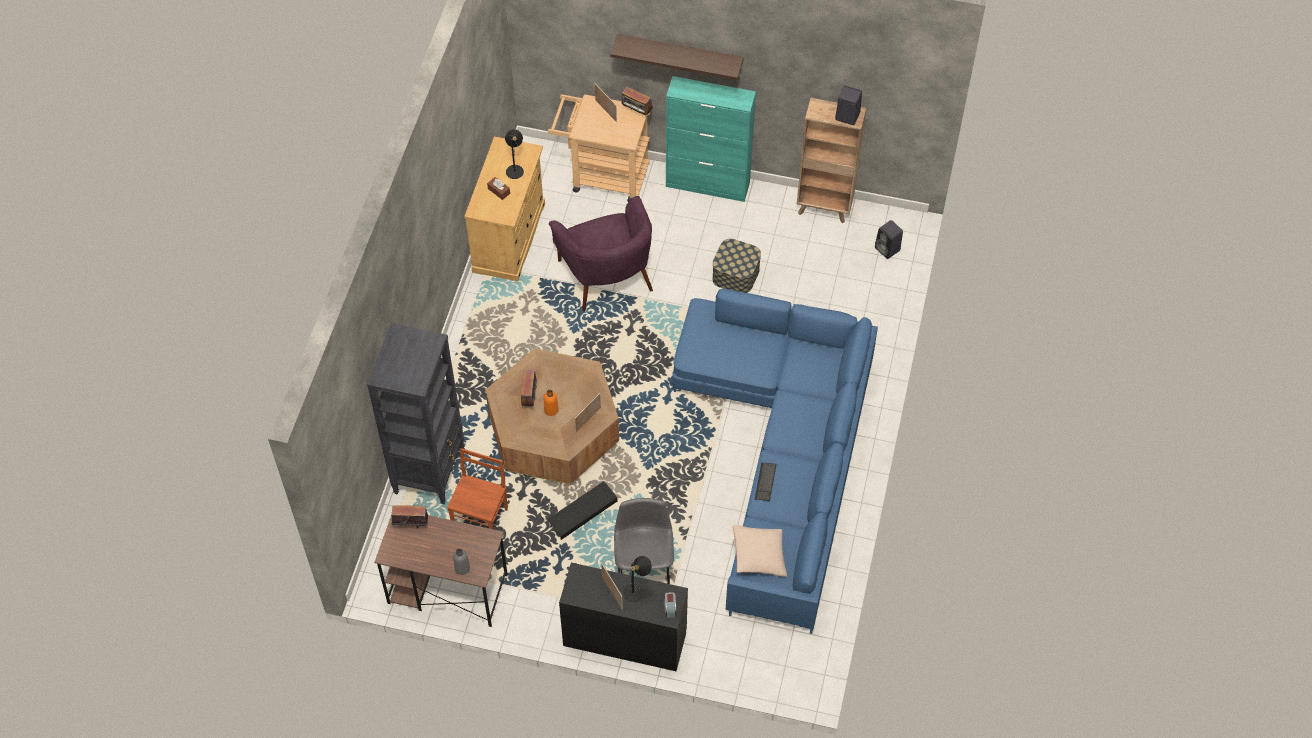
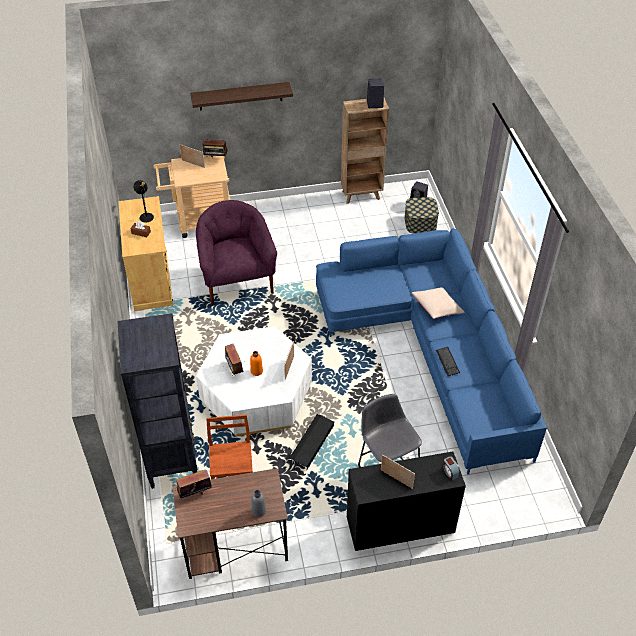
camera: 25 degrees left, 10 degrees down
brown coffee table [485,348,619,485] -> white coffee table [196,326,312,436]
purple armchair [549,196,653,311] -> purple armchair turned 150 degrees counterclockwise [196,200,277,306]
black table lamp [623,556,652,602] -> none
turquoise cabinet [666,76,756,202] -> none
storage box [712,239,761,293] -> storage box moved to [405,197,439,234]
beige pillow [733,525,787,577] -> beige pillow moved to [412,287,465,319]

